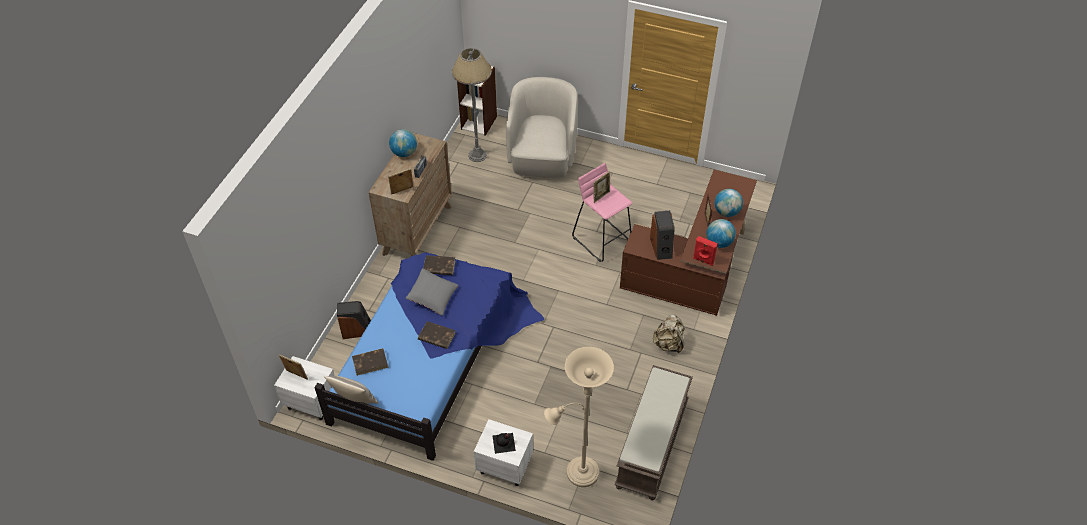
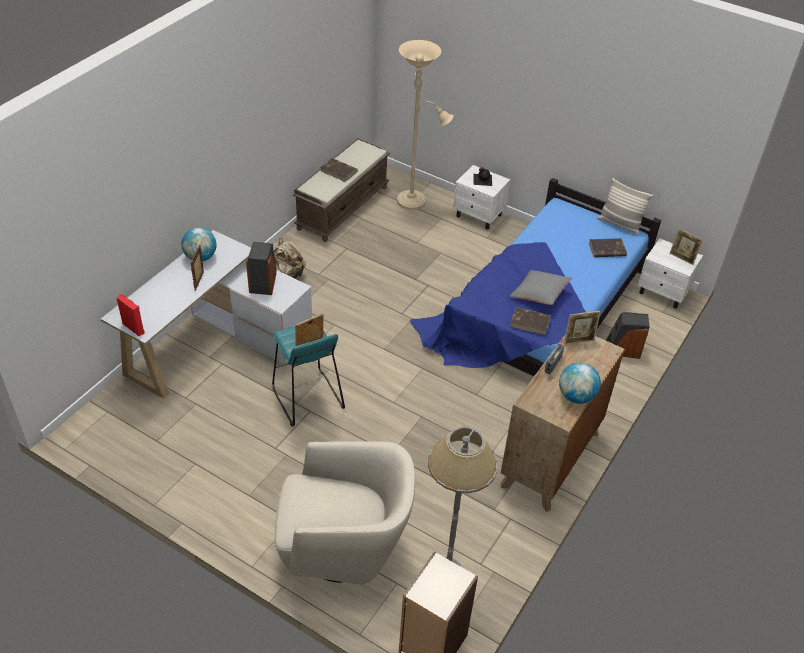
camera: 170 degrees left, 5 degrees down
brown book [418,321,456,349] -> brown book moved to [321,158,358,182]
beige armchair [506,77,578,178] -> beige armchair turned 105 degrees counterclockwise [274,441,415,584]
pink stool [572,163,632,262] -> turquoise stool [272,326,345,426]
brown desk [620,170,757,316] -> white desk [101,230,312,399]
red speaker [693,236,718,266] -> red speaker moved to [116,294,144,336]
globe [715,189,743,217] -> none

